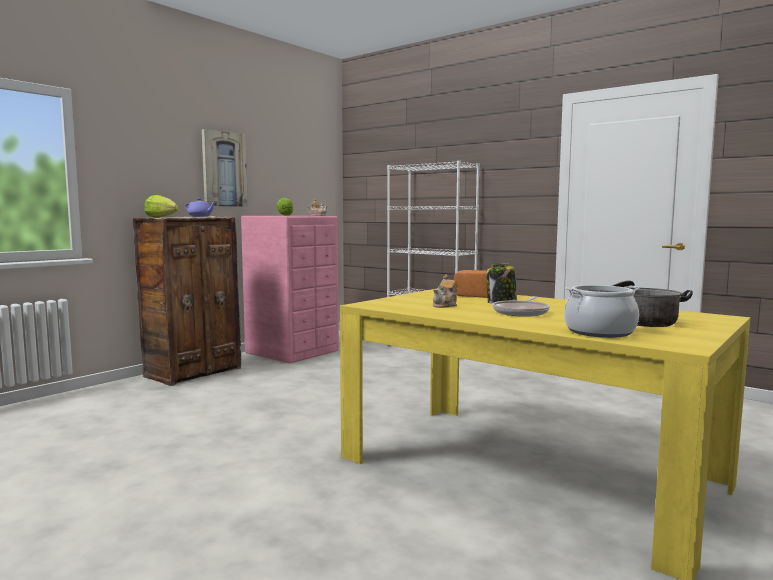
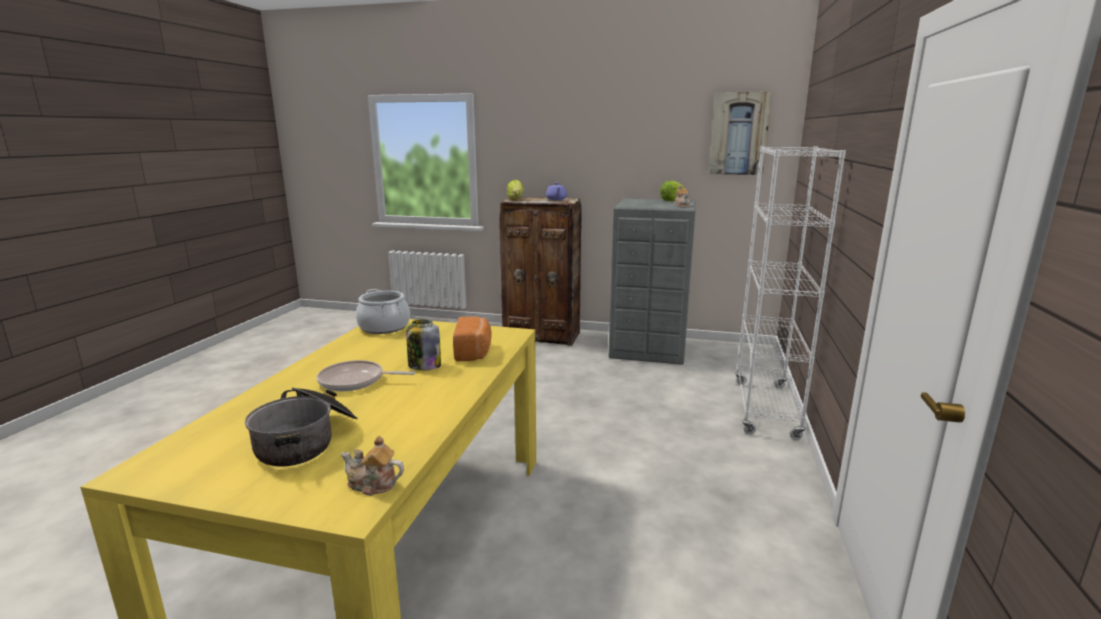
camera: 65 degrees right, 10 degrees up
picture [202,129,248,207] -> picture moved to [709,92,772,175]
pink dresser [241,216,339,363] -> grey dresser [609,198,696,365]
teapot [433,274,458,308] -> teapot moved to [341,436,404,496]
cooking pot [564,285,639,338] -> cooking pot moved to [356,289,410,334]

